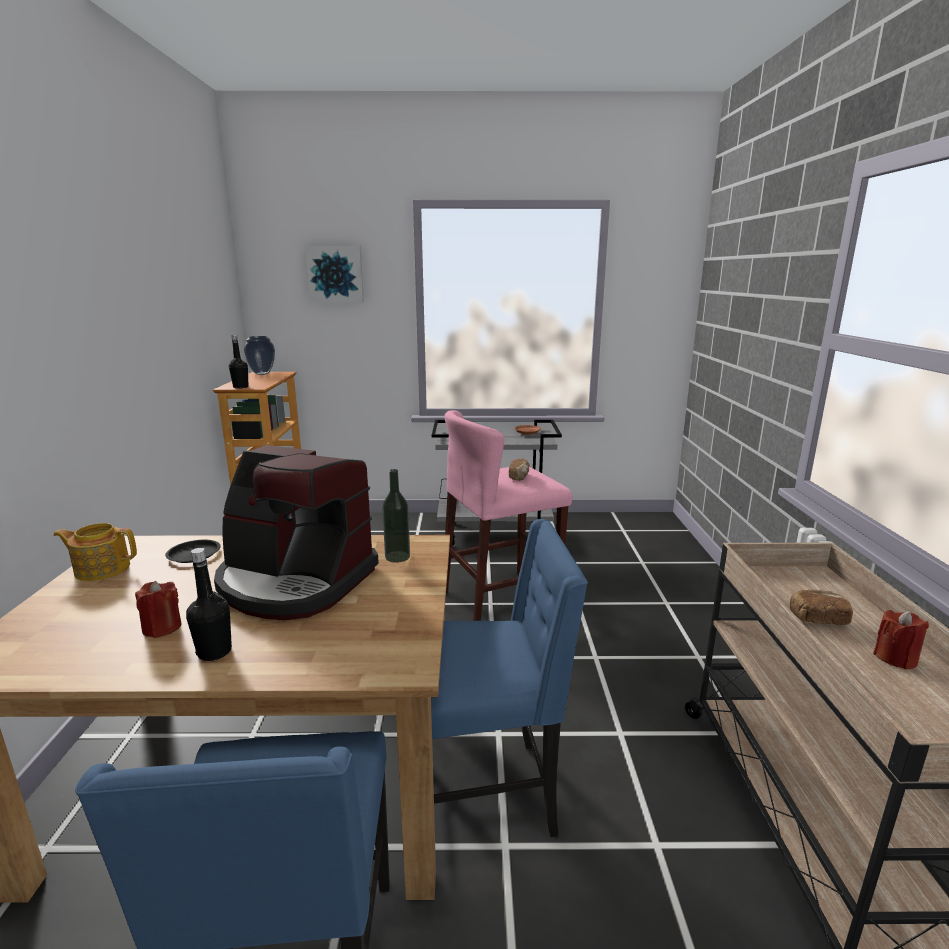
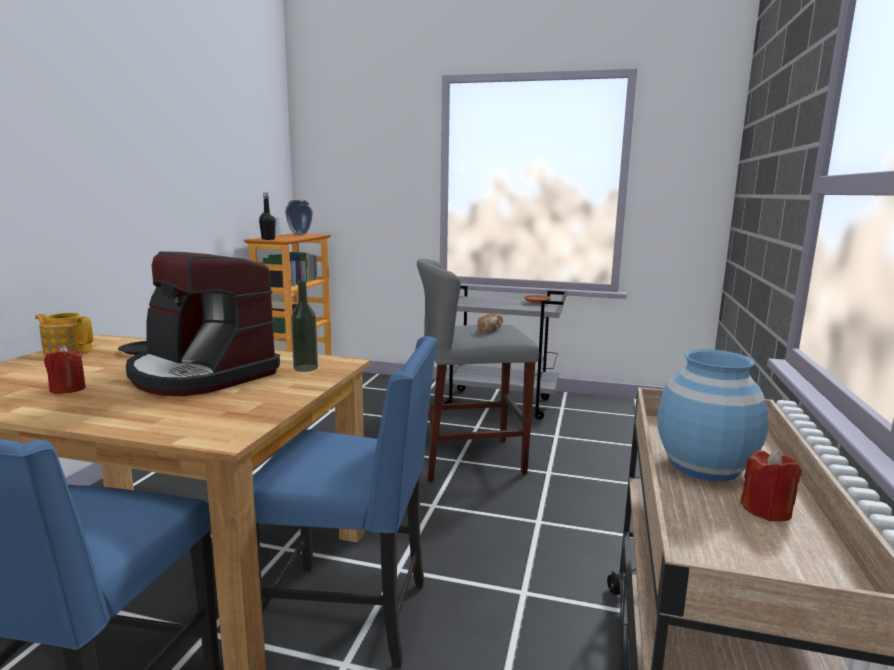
camera: 15 degrees right, 5 degrees down
black bottle [186,548,232,661] -> none
picture [305,246,364,303] -> none
pink stool [444,410,572,621] -> grey stool [417,259,539,482]
bread [790,589,853,625] -> blue vase [657,349,769,482]

